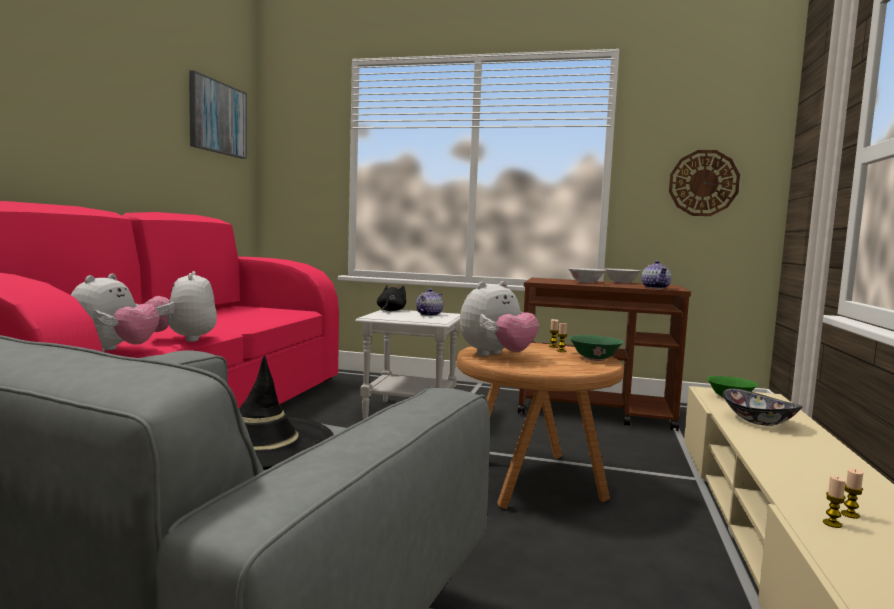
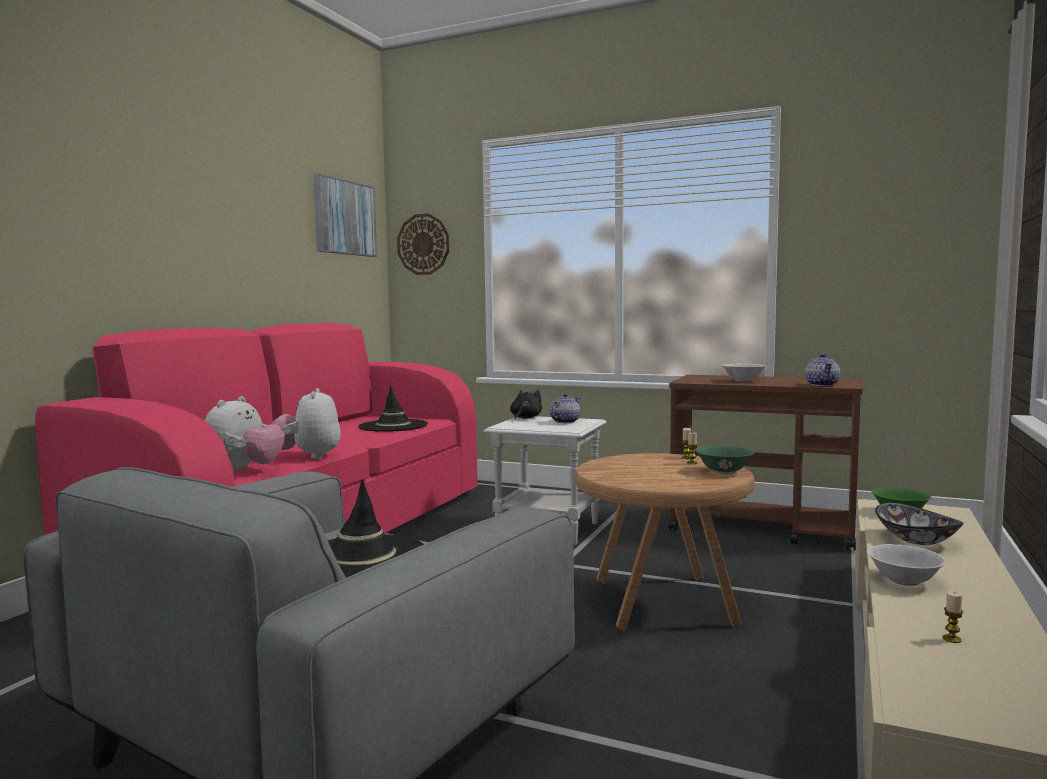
camera: 10 degrees right, 0 degrees up
plush toy [460,281,539,356] -> none
white bowl [604,269,641,284] -> white bowl moved to [867,544,947,586]
wall clock [669,150,740,216] -> wall clock moved to [397,214,449,275]
candle [823,476,846,528] -> none
none -> black hat [358,385,428,432]

